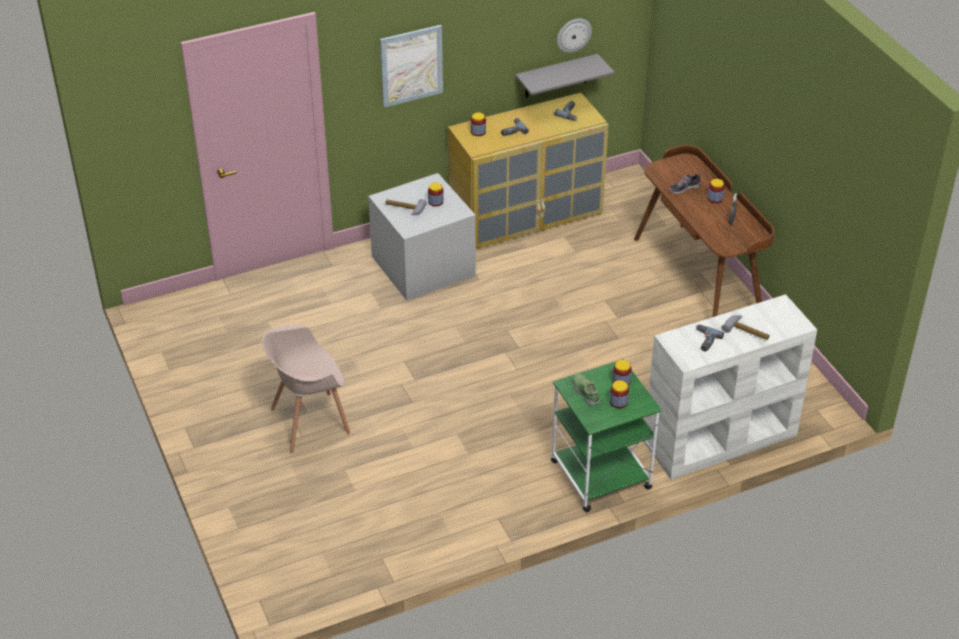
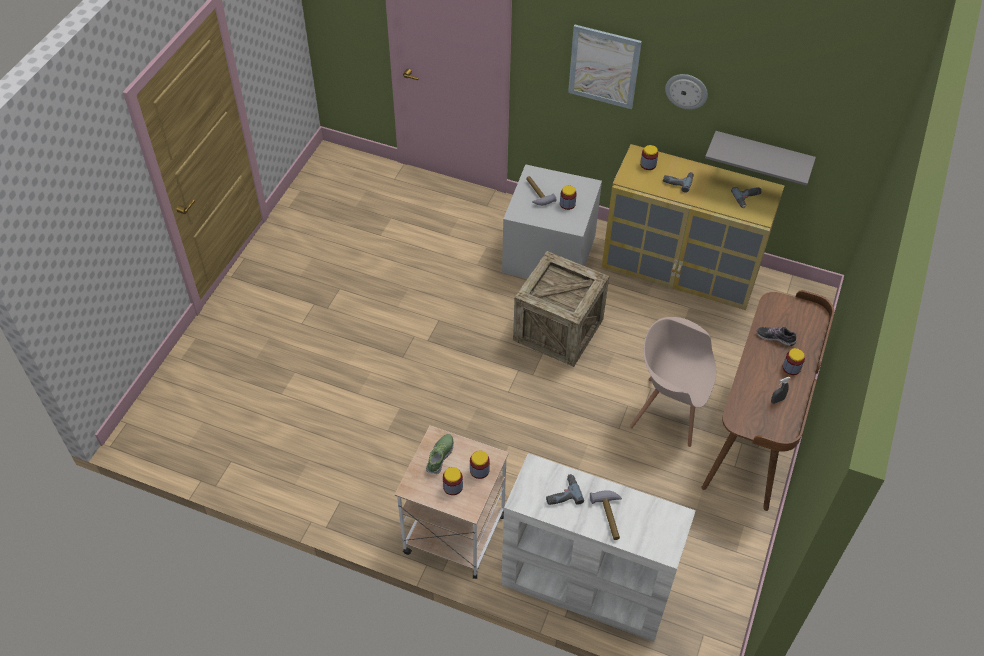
camera: 45 degrees right, 10 degrees up
beige chair [262,325,350,452] -> beige chair moved to [629,317,716,447]
green cart [551,359,662,512] -> beige cart [394,426,509,579]
wall clock [557,19,592,53] -> wall clock moved to [665,74,708,110]
none -> crate [513,251,609,367]

